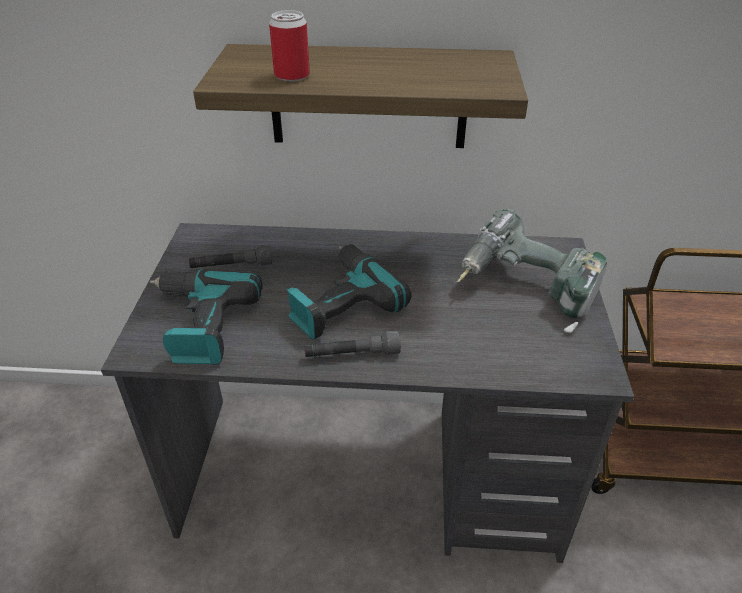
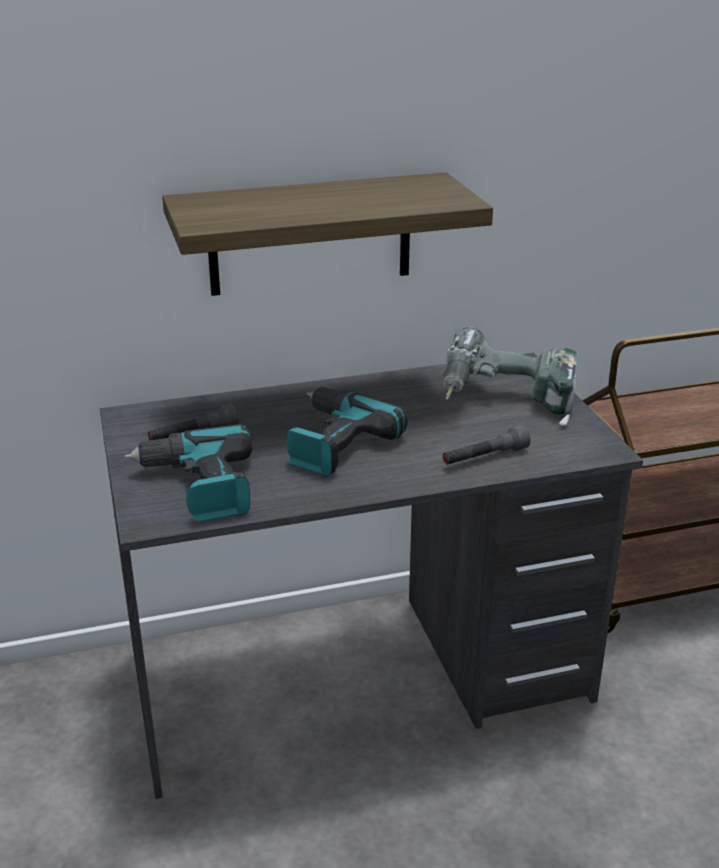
camera: 20 degrees left, 10 degrees down
can [269,10,310,81] -> none
grey flashlight [304,331,401,357] -> grey flashlight moved to [443,426,531,465]

